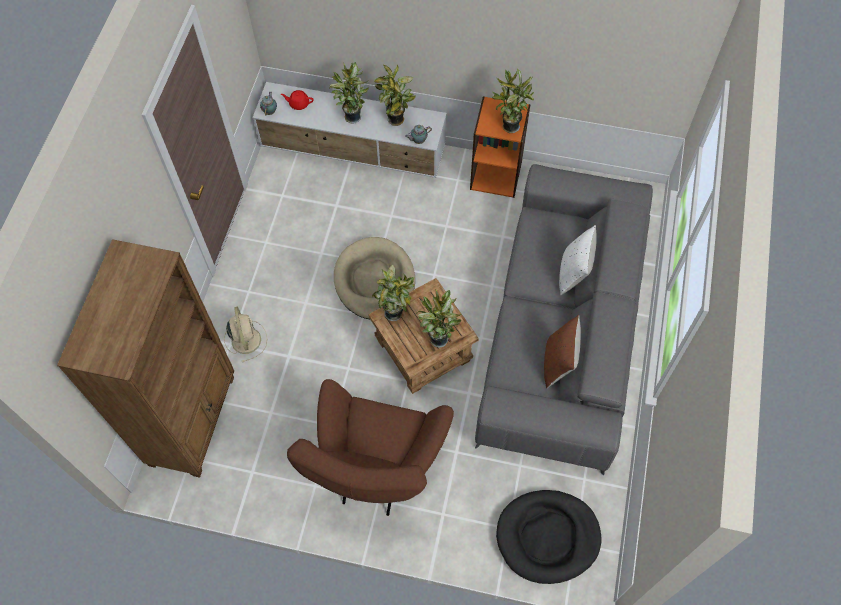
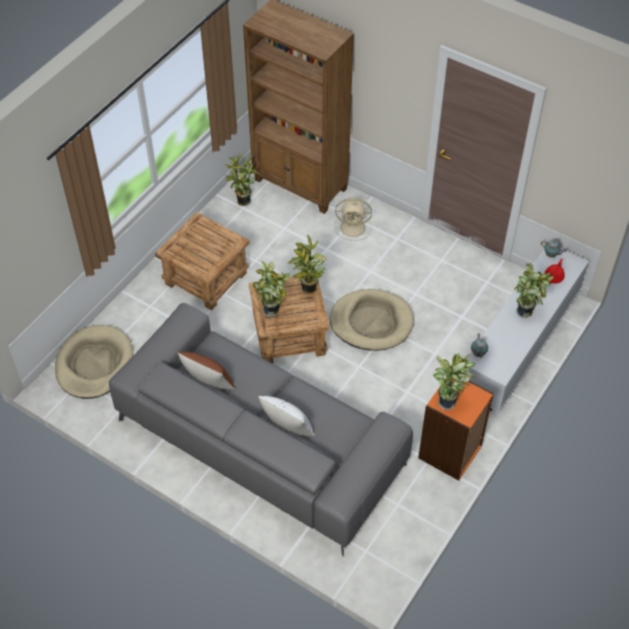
camera: 110 degrees right, 10 degrees down
brown armchair [287,379,454,516] -> brown side table [155,212,250,311]
potted plant [374,64,416,126] -> potted plant moved to [225,152,258,206]
black dog bed [496,490,601,584] -> beige dog bed [55,325,134,399]

